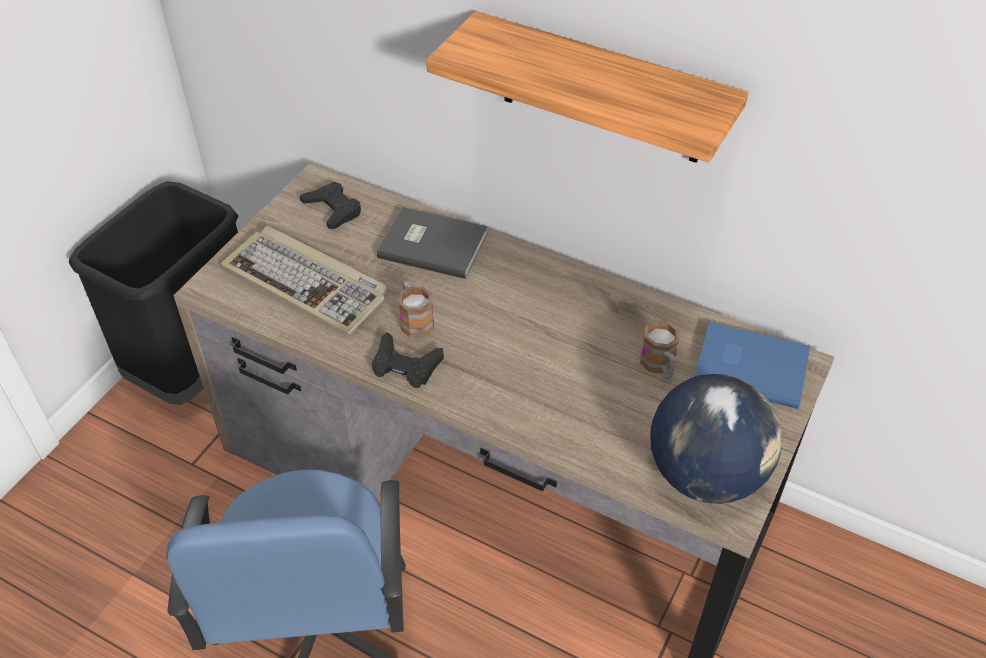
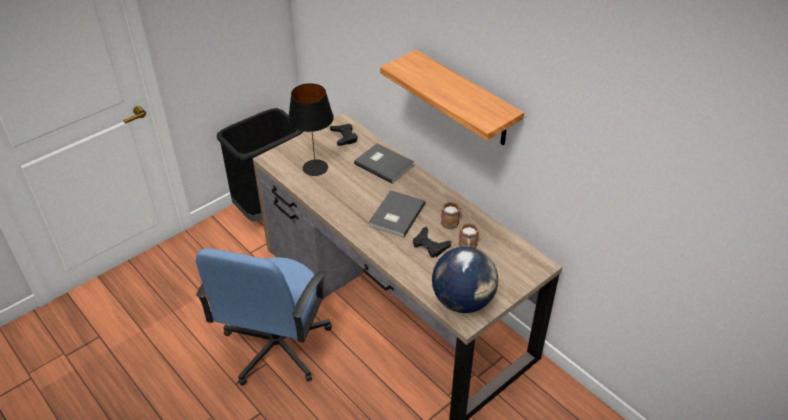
camera: 20 degrees right, 5 degrees down
keyboard [221,226,388,335] -> black table lamp [288,83,334,176]
black game controller [372,332,444,388] -> black game controller moved to [413,227,451,258]
mug [398,280,434,338] -> mug moved to [441,198,460,230]
blue book [695,322,810,409] -> none
none -> grey book [369,190,426,237]

